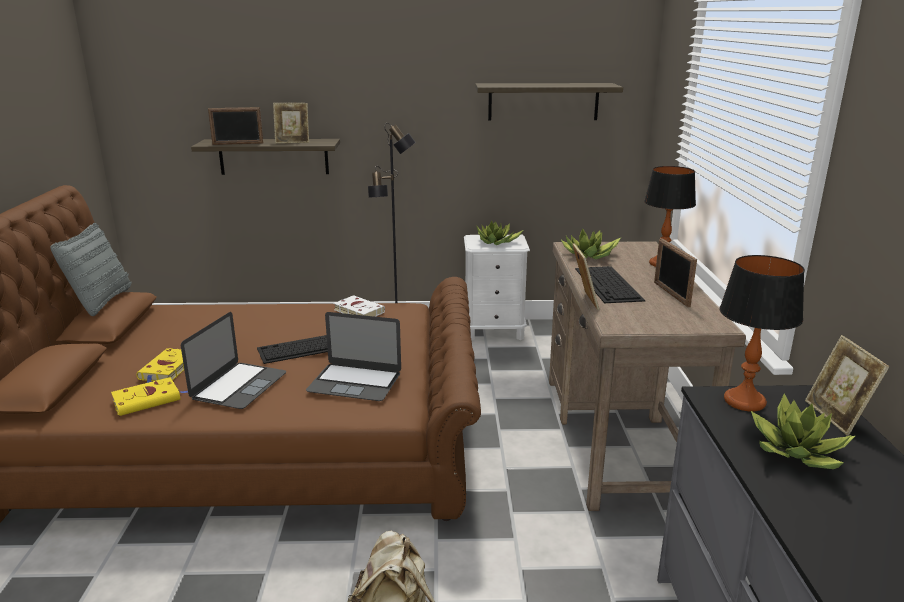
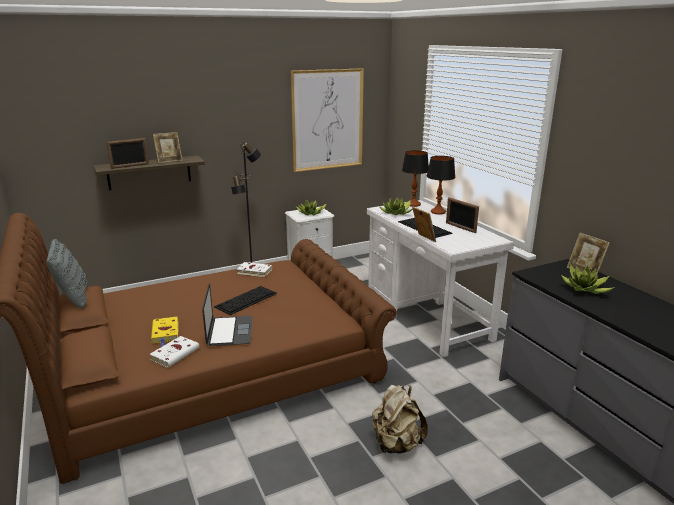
camera: 25 degrees left, 0 degrees up
yellow book [111,377,188,416] -> white book [150,336,200,368]
laptop [306,312,401,401] -> none
shelf [475,83,623,120] -> picture [291,68,364,172]
brown desk [549,241,746,511] -> white desk [367,200,514,357]
table lamp [719,255,805,412] -> table lamp moved to [402,150,429,207]

